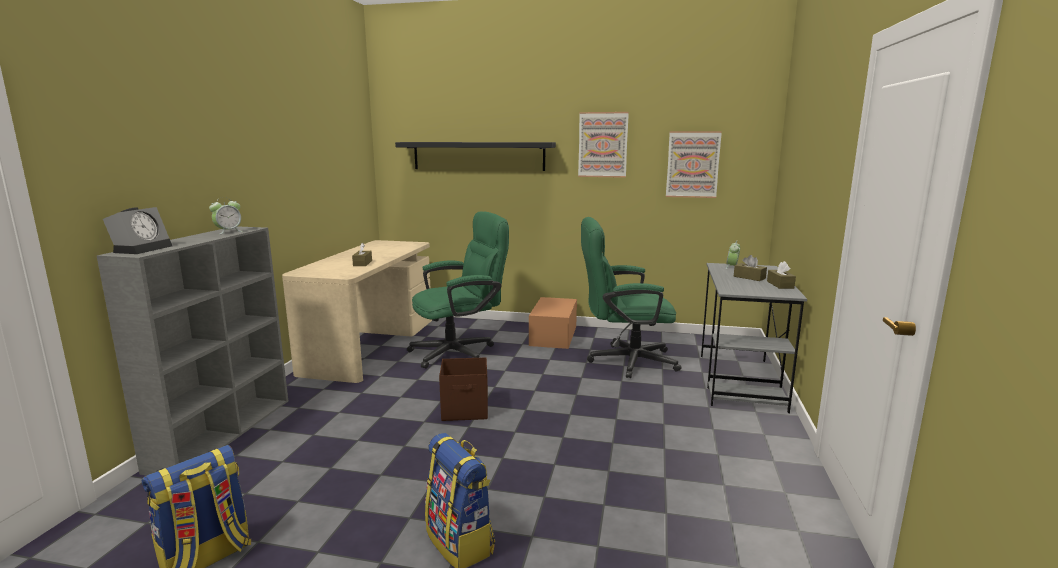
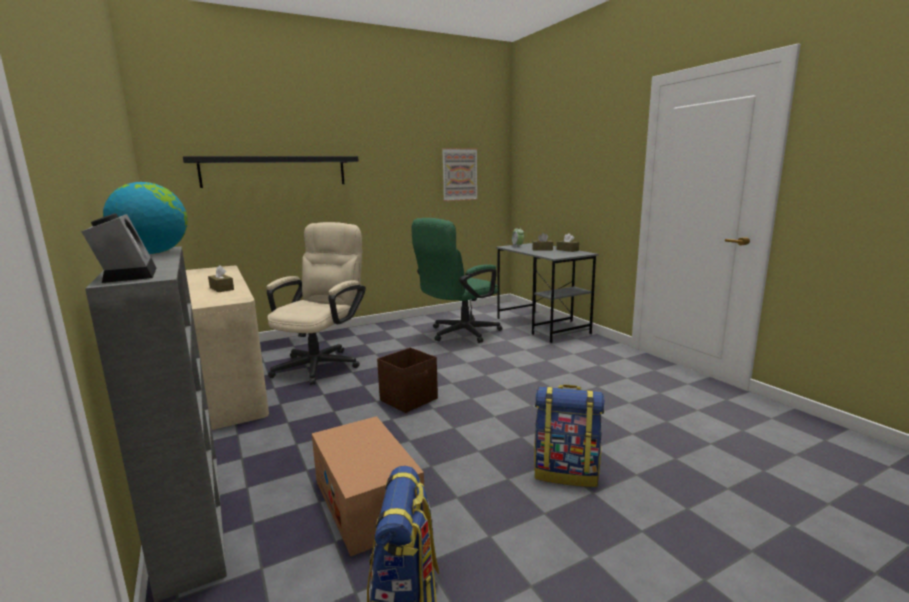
camera: 40 degrees left, 0 degrees up
alarm clock [209,197,244,234] -> globe [103,182,188,254]
green office chair [407,211,509,369] -> beige office chair [267,222,366,385]
cardboard box [529,297,577,349] -> cardboard box moved to [312,416,424,556]
picture [578,112,629,178] -> none

